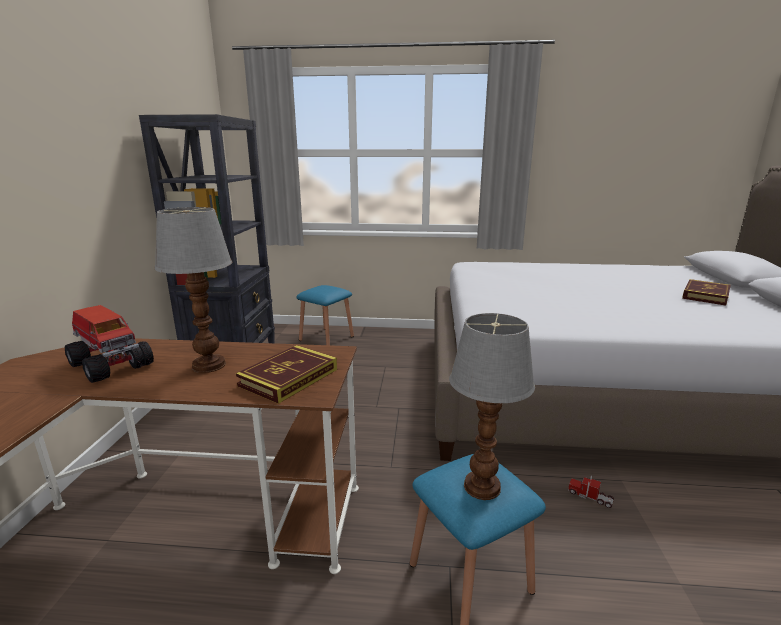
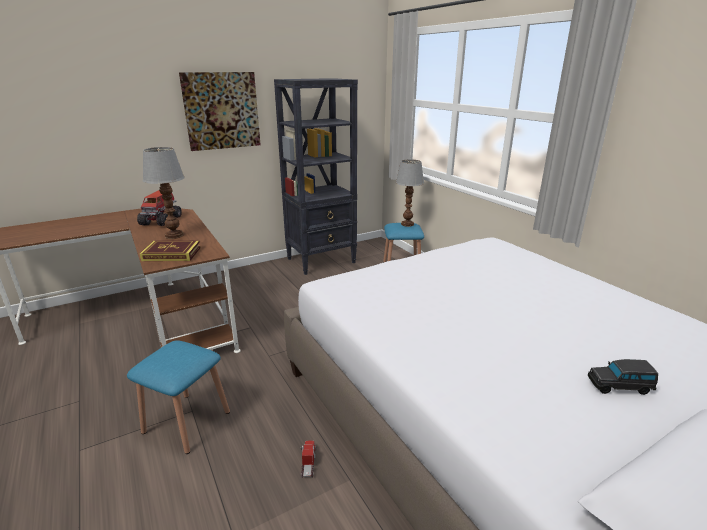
camera: 55 degrees right, 5 degrees up
table lamp [449,313,535,500] -> table lamp moved to [396,159,424,227]
book [682,279,731,305] -> black toy car [588,359,658,395]
none -> picture [179,72,261,151]

